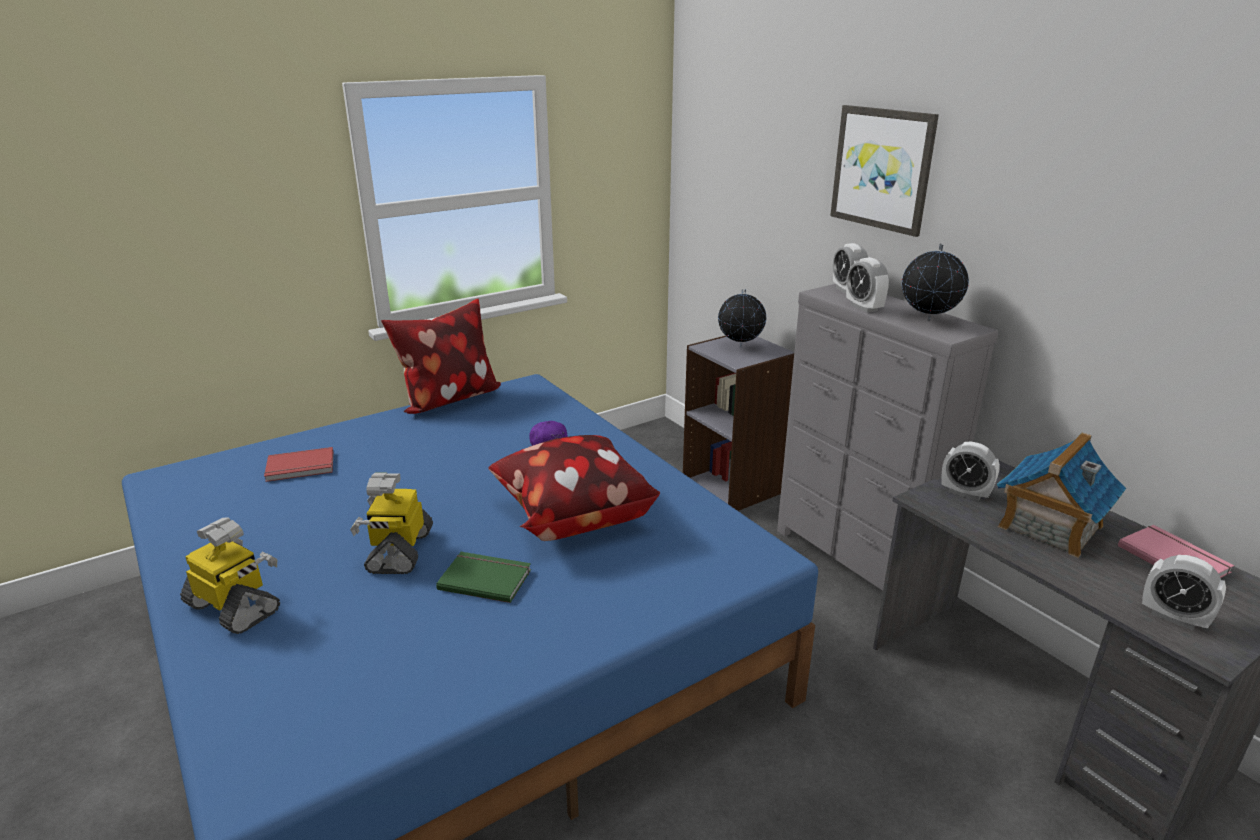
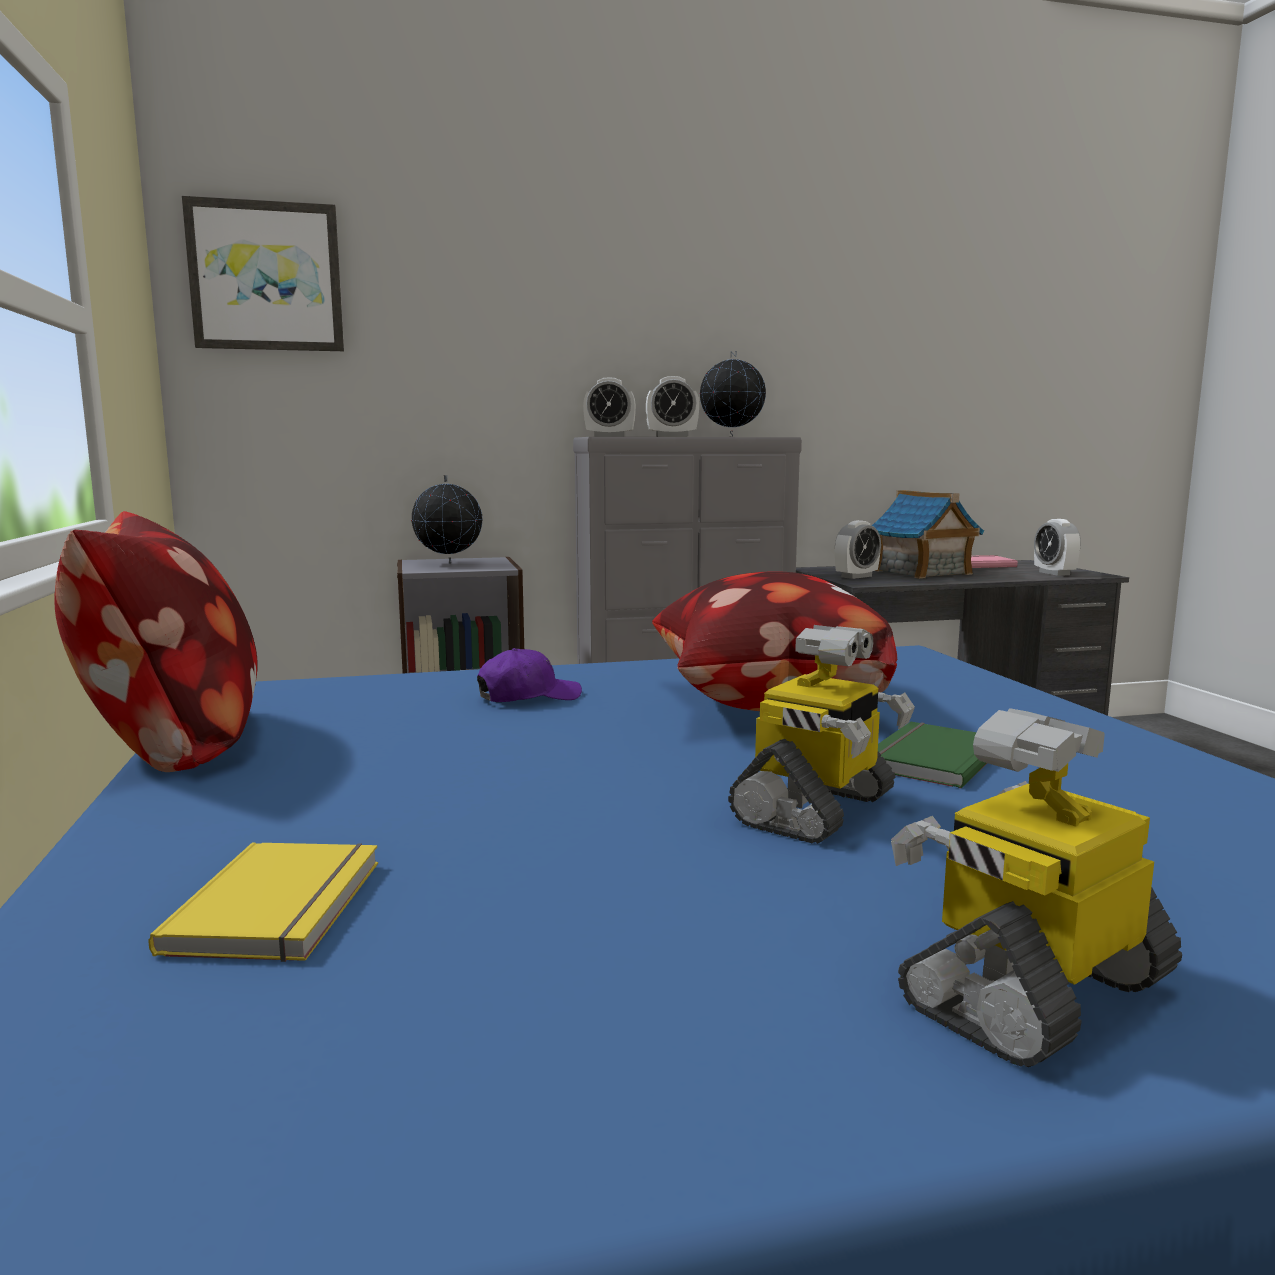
camera: 70 degrees left, 15 degrees down
red book [264,447,334,482] -> yellow book [148,842,378,962]
toy robot [350,473,433,574] -> toy robot turned 75 degrees counterclockwise [728,625,915,844]
picture [830,105,939,237] -> picture moved to [182,196,344,351]
alarm clock [1142,555,1226,630] -> alarm clock turned 105 degrees clockwise [1034,519,1081,576]

